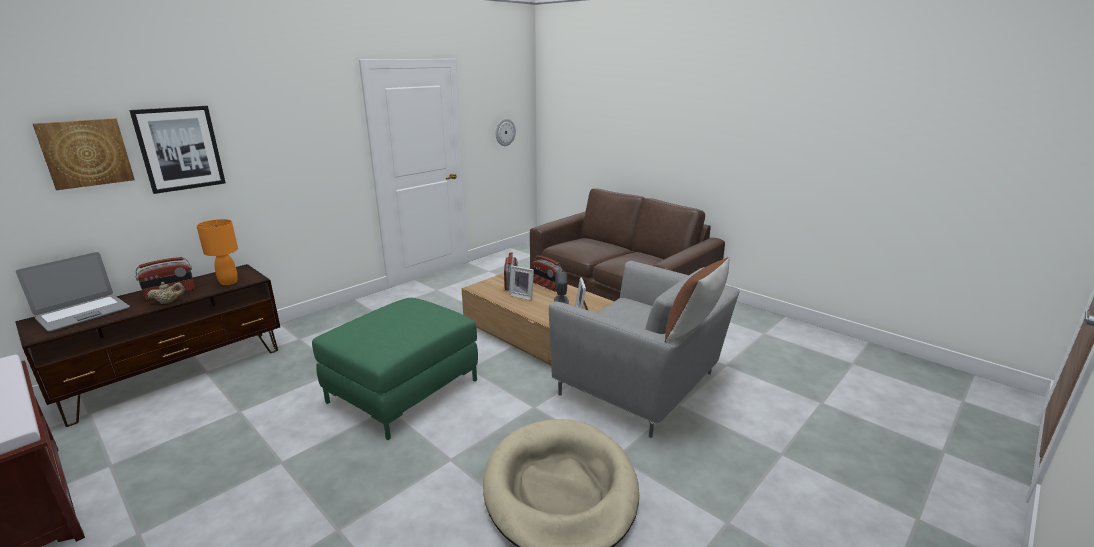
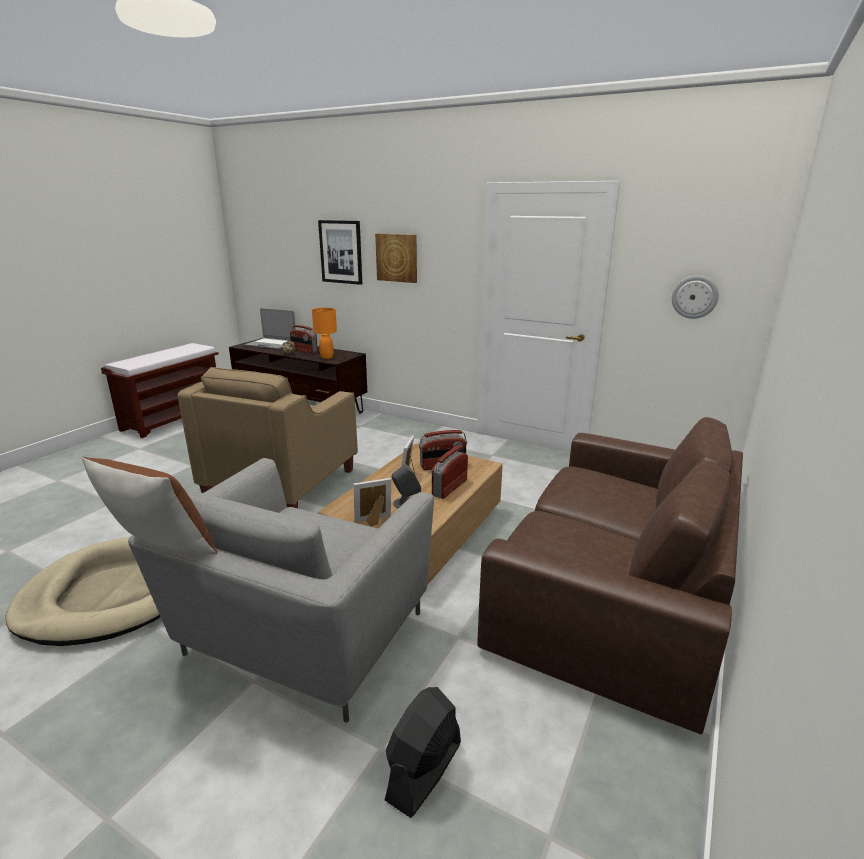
camera: 75 degrees right, 0 degrees up
picture [32,118,135,190] -> picture moved to [375,233,417,283]
green ottoman [312,298,478,440] -> beige armchair [178,367,358,508]
none -> black fan [385,687,461,818]

